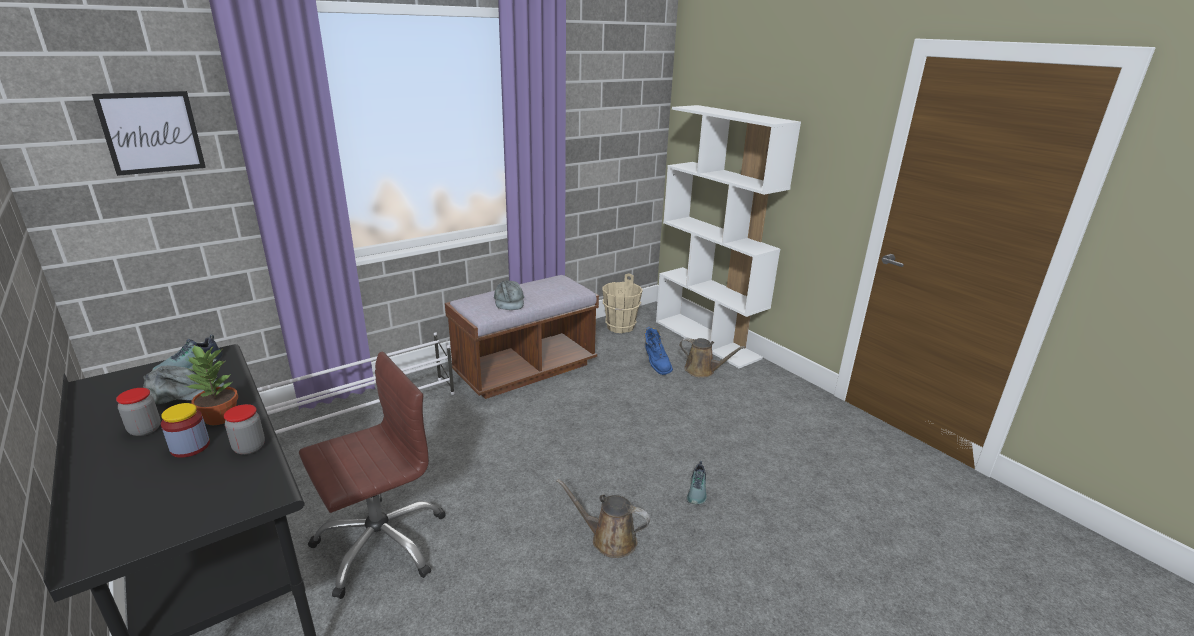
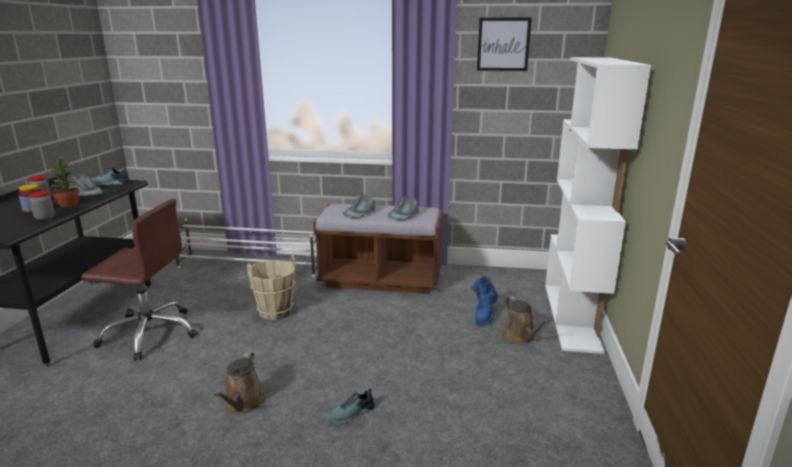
camera: 45 degrees right, 5 degrees down
picture [92,91,206,176] -> picture moved to [477,18,532,71]
brown watering can [557,479,650,558] -> brown watering can turned 150 degrees counterclockwise [214,352,265,414]
beige bucket [602,273,643,333] -> beige bucket moved to [247,255,296,320]
none -> grey cap [388,196,419,220]

